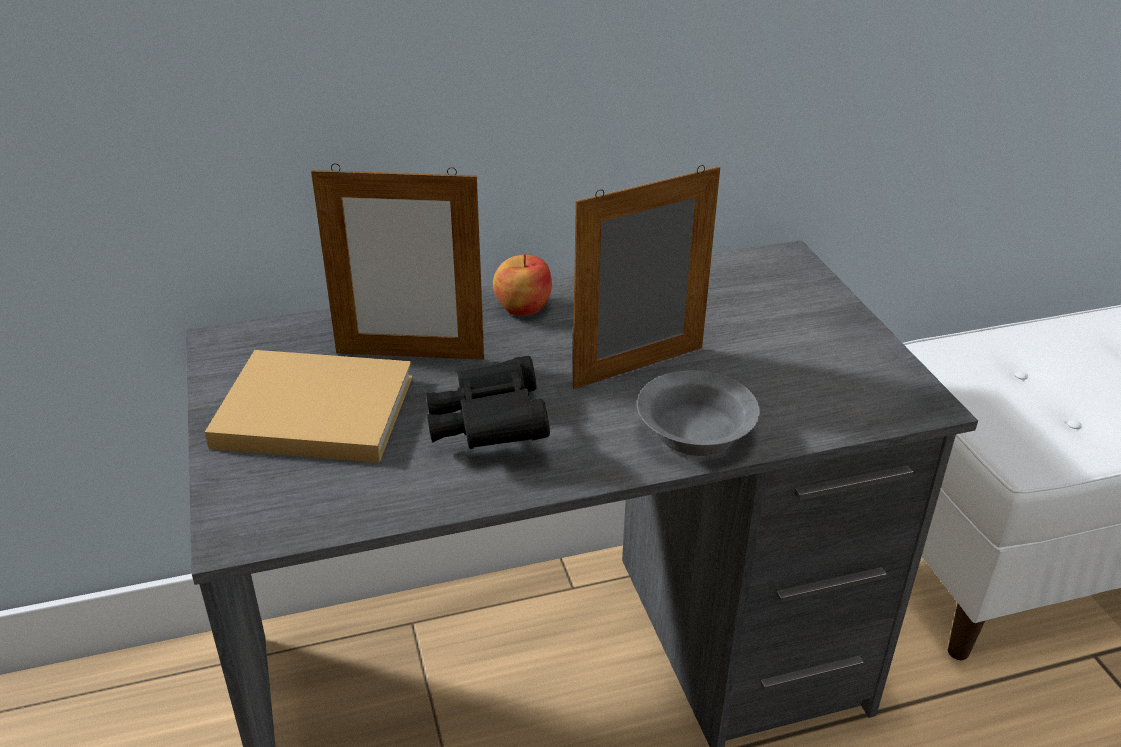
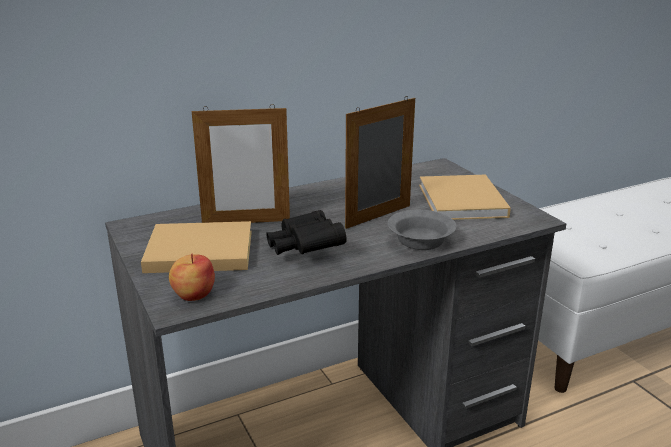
camera: 10 degrees left, 10 degrees down
apple [493,254,552,316] -> apple moved to [169,253,215,301]
none -> beige book [419,175,511,220]

